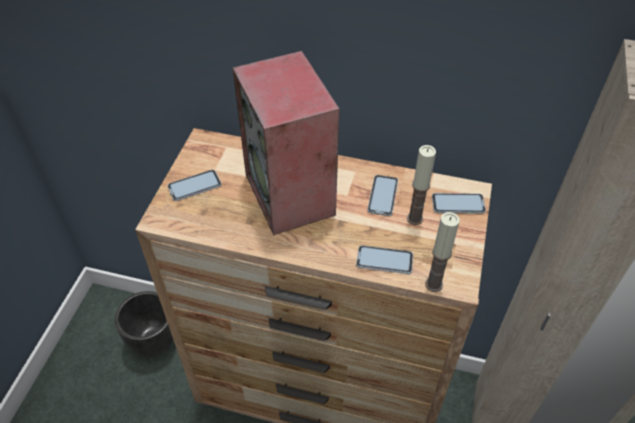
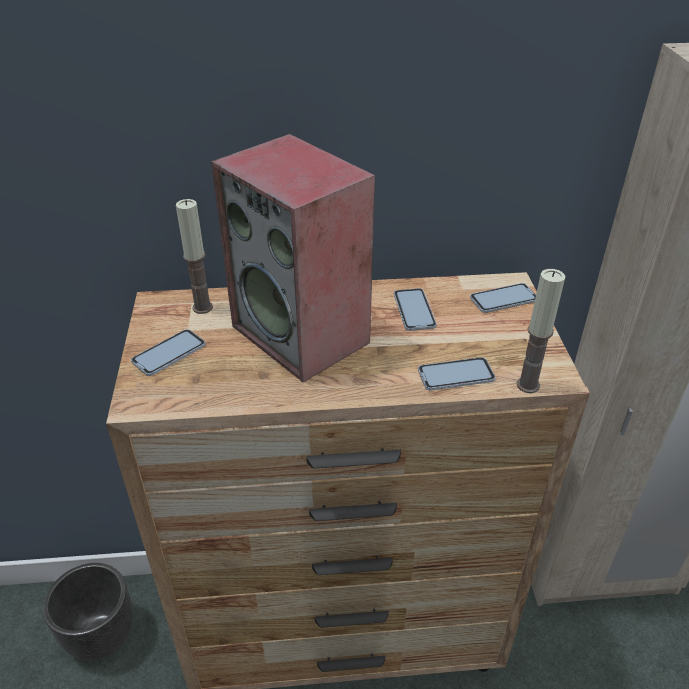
camera: 20 degrees left, 10 degrees down
candle [407,145,436,225] -> candle moved to [176,199,213,314]

